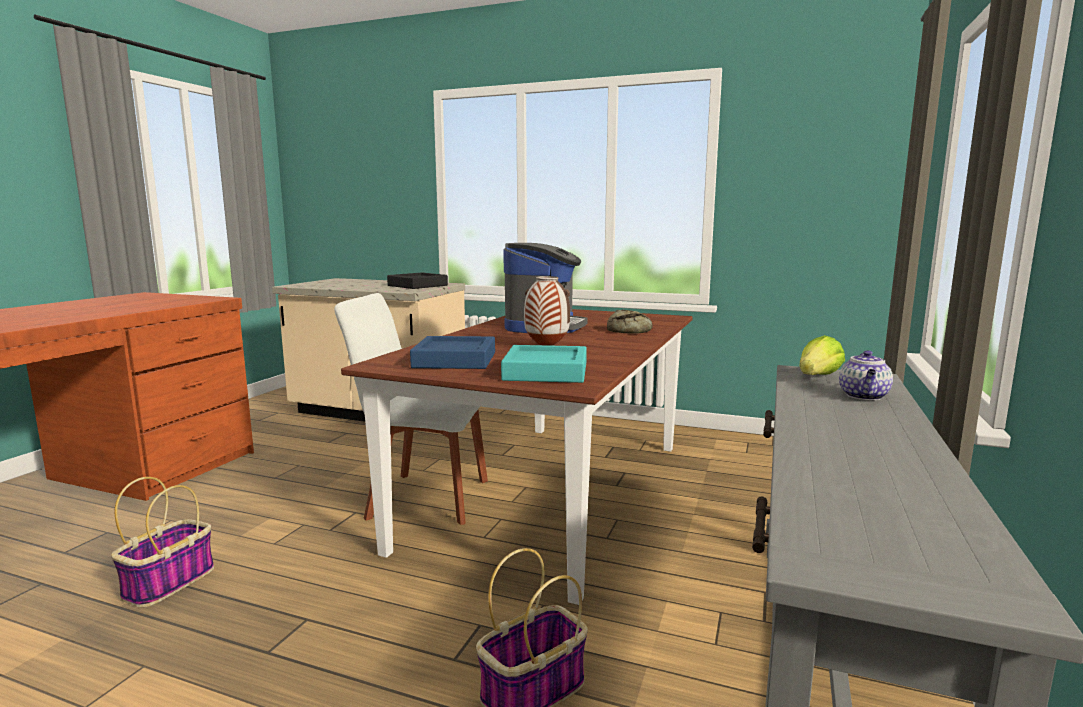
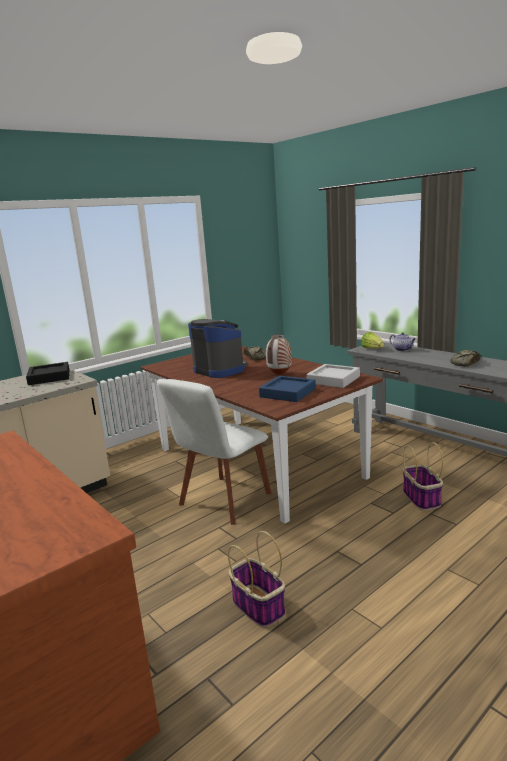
camera: 60 degrees left, 5 degrees up
turquoise tray [501,345,587,383] -> grey tray [306,364,360,388]
none -> bread [450,350,481,367]

